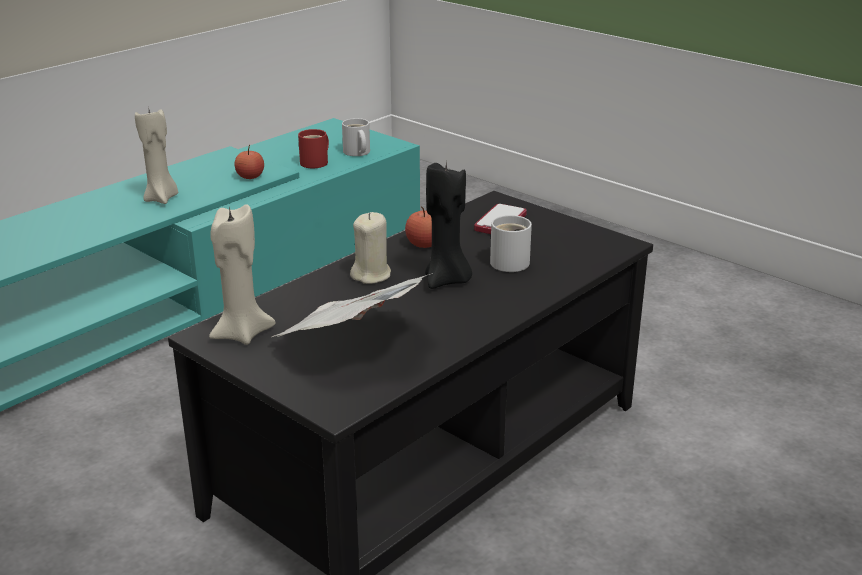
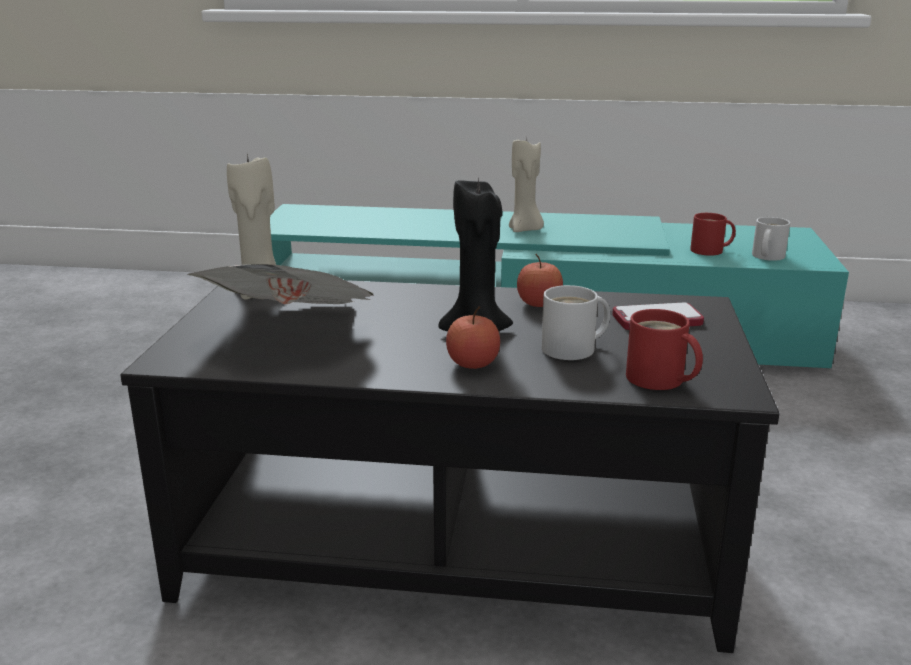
camera: 55 degrees right, 5 degrees down
apple [235,145,264,179] -> apple moved to [446,306,500,369]
beige candle [350,212,391,284] -> none
none -> red mug [626,309,703,390]

